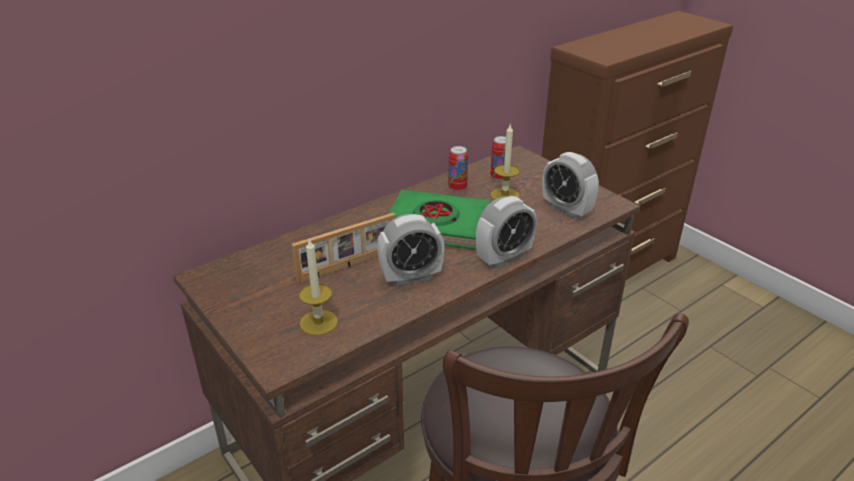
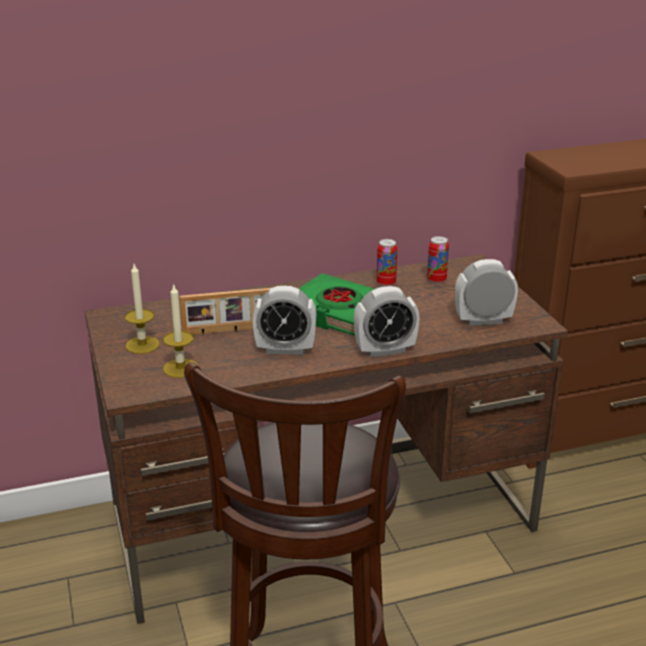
camera: 20 degrees right, 5 degrees down
candle [491,123,520,200] -> candle moved to [125,264,160,354]
alarm clock [543,152,599,219] -> alarm clock turned 105 degrees clockwise [455,259,518,326]

